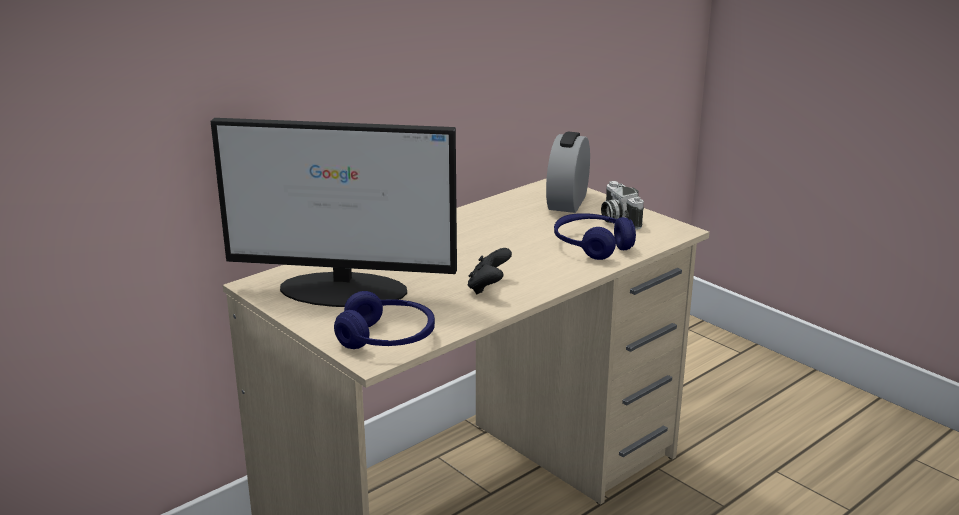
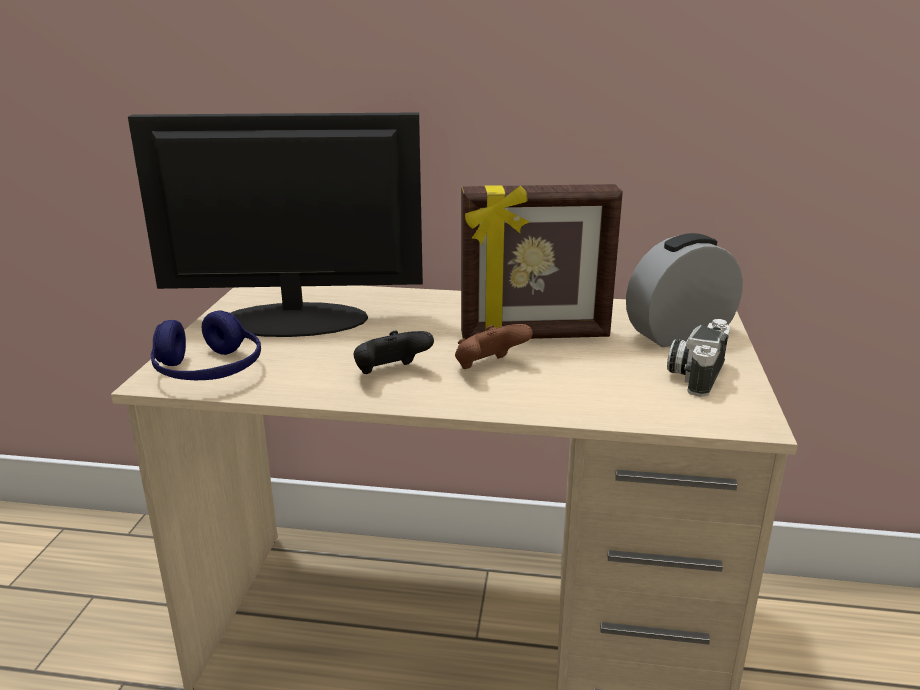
camera: 50 degrees right, 0 degrees up
monitor [211,118,457,307] -> monitor turned 120 degrees clockwise [128,112,423,337]
blue headphones [554,213,636,260] -> none
none -> brown game controller [455,324,533,369]
none -> picture frame [461,184,623,339]

